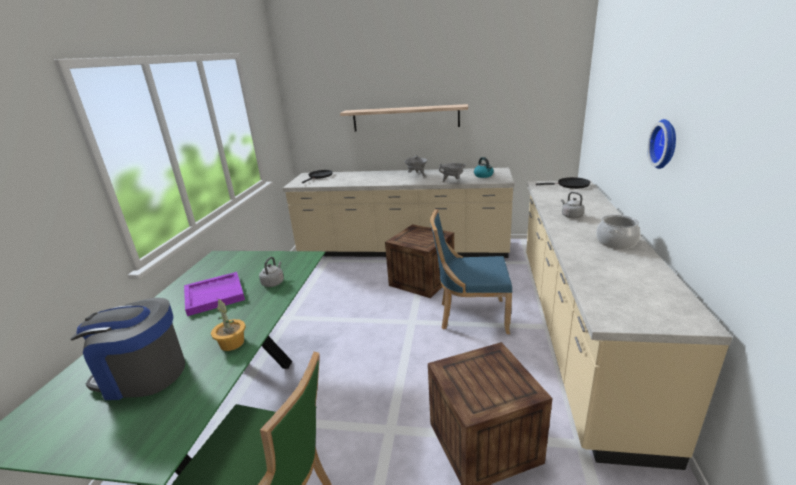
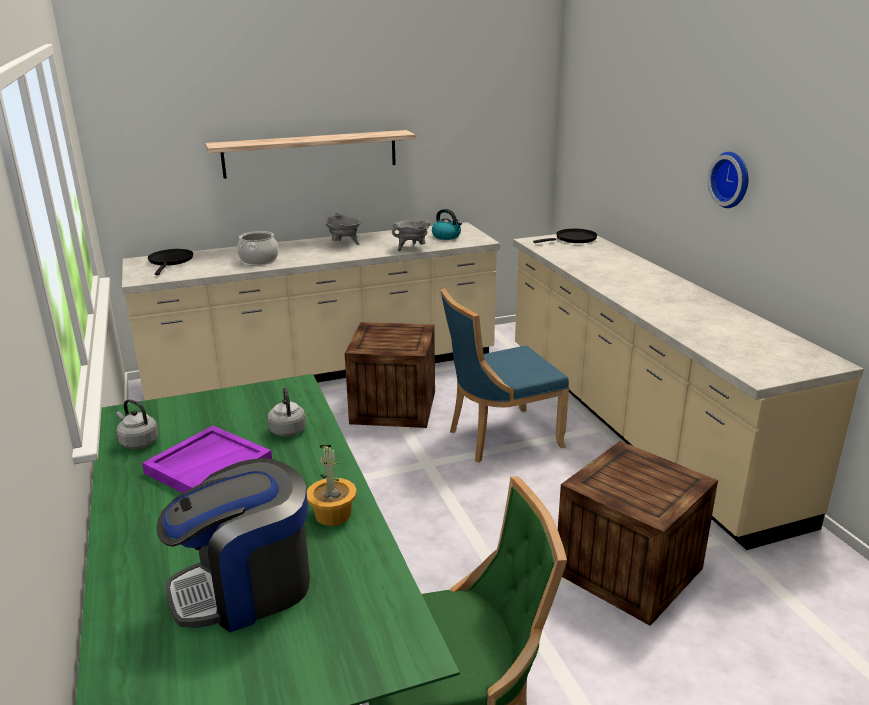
camera: 30 degrees left, 0 degrees up
grey kettle [561,192,585,218] -> grey kettle moved to [116,399,159,449]
cooking pot [596,215,640,249] -> cooking pot moved to [237,231,279,264]

